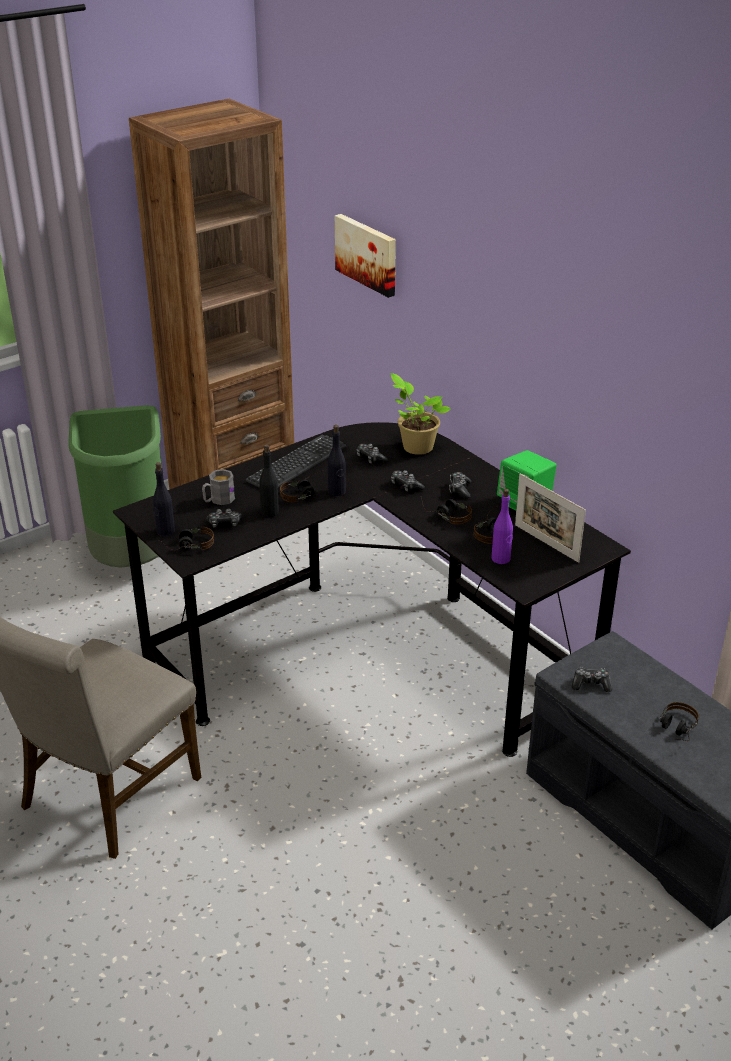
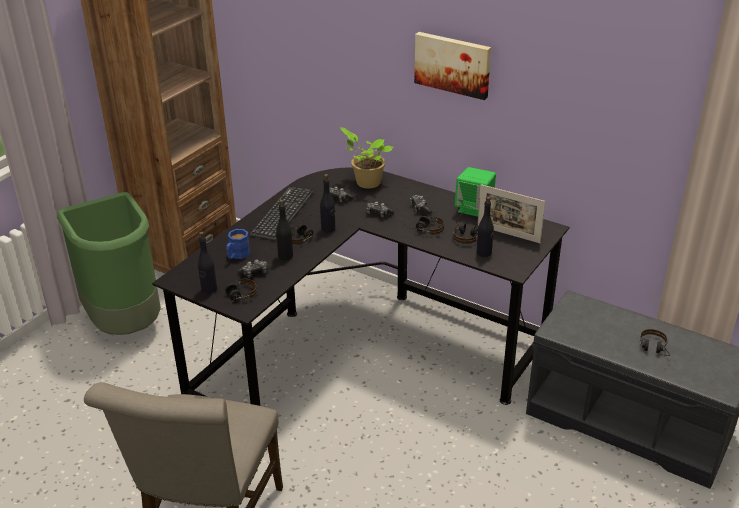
camera: 20 degrees left, 0 degrees up
grey mug [202,469,235,505] -> blue mug [226,229,250,259]
picture [335,214,396,298] -> picture moved to [414,32,491,100]
purple bottle [491,489,513,564] -> black bottle [477,196,494,257]
game controller [572,667,612,692] -> none

